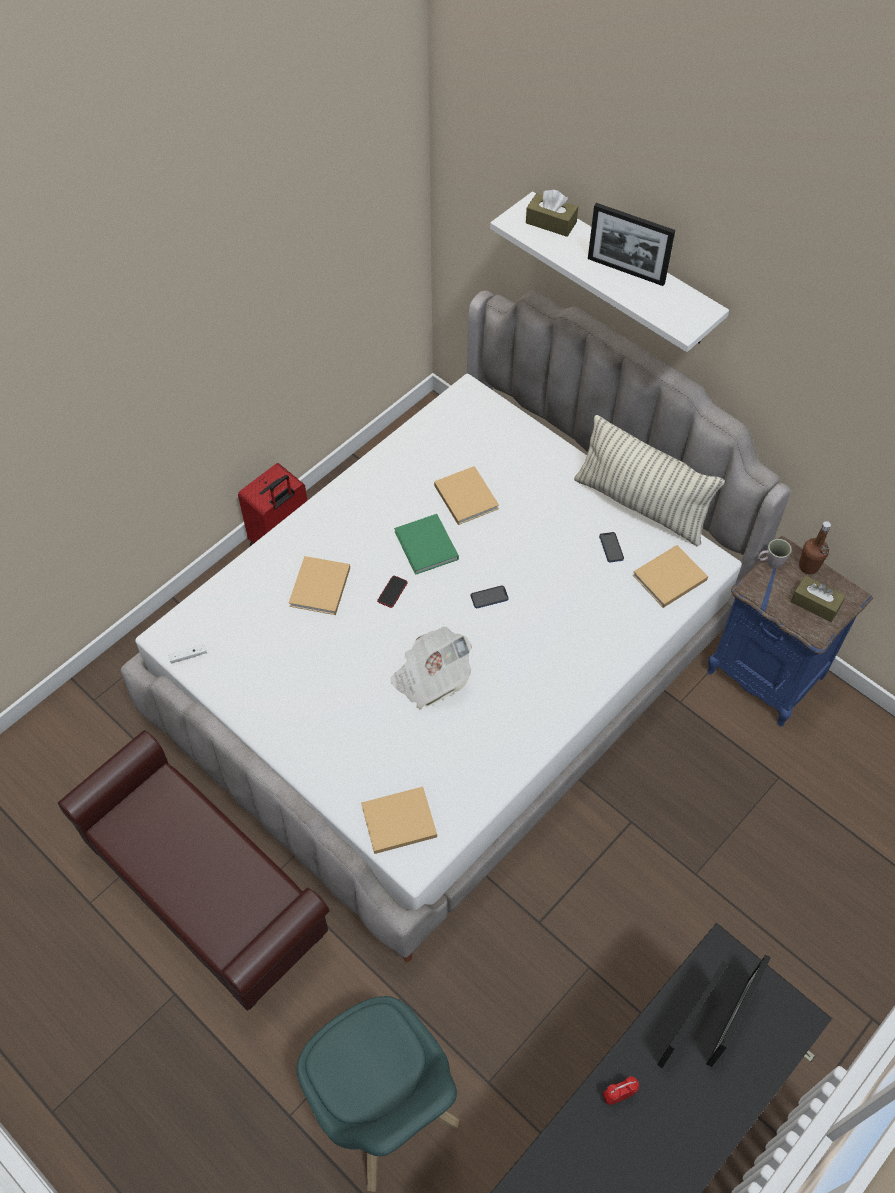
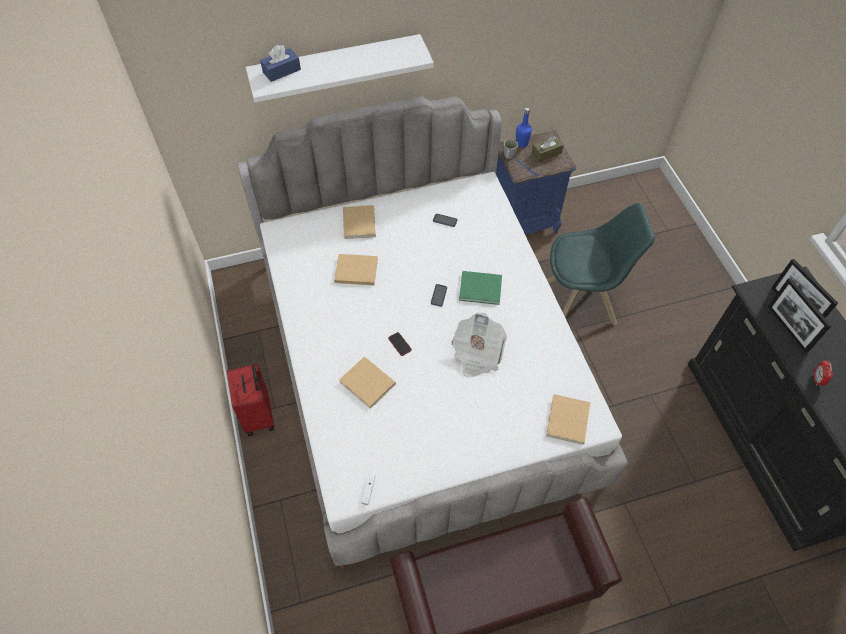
camera: 60 degrees left, 0 degrees up
turquoise chair [296,996,459,1192] -> turquoise chair moved to [547,203,655,326]
green book [394,514,459,575] -> green book moved to [459,271,502,305]
brown tissue box [526,190,578,237] -> blue tissue box [260,45,301,82]
pillow [574,415,725,546] -> none
picture frame [588,203,675,286] -> none
beige book [633,545,708,608] -> beige book moved to [343,205,376,239]
brown bottle [799,521,831,574] -> blue bottle [516,107,532,147]

